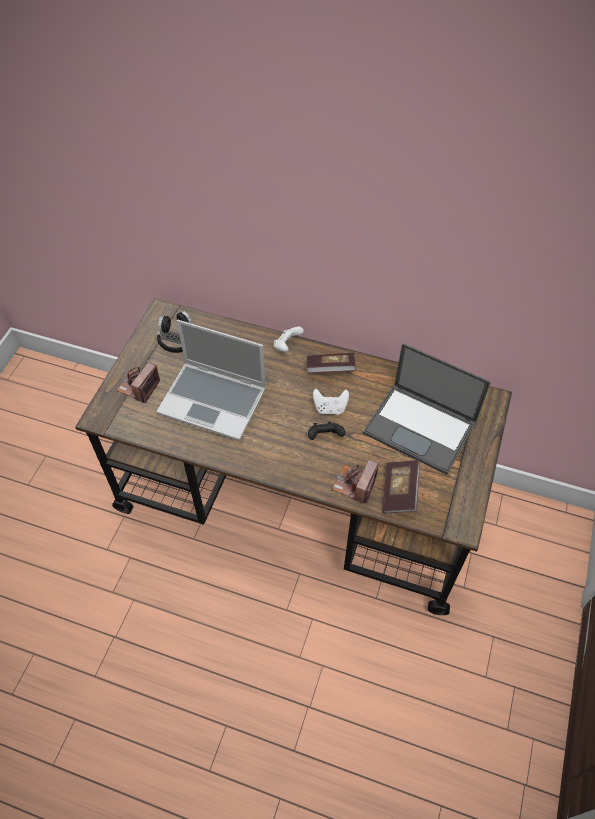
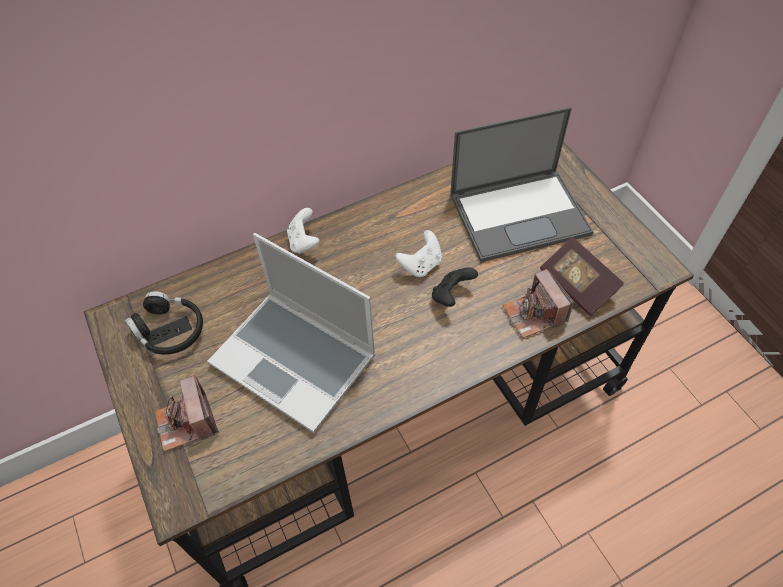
camera: 45 degrees left, 0 degrees up
laptop [156,320,266,441] -> laptop turned 60 degrees clockwise [207,233,376,433]
book [307,353,356,373] -> none

